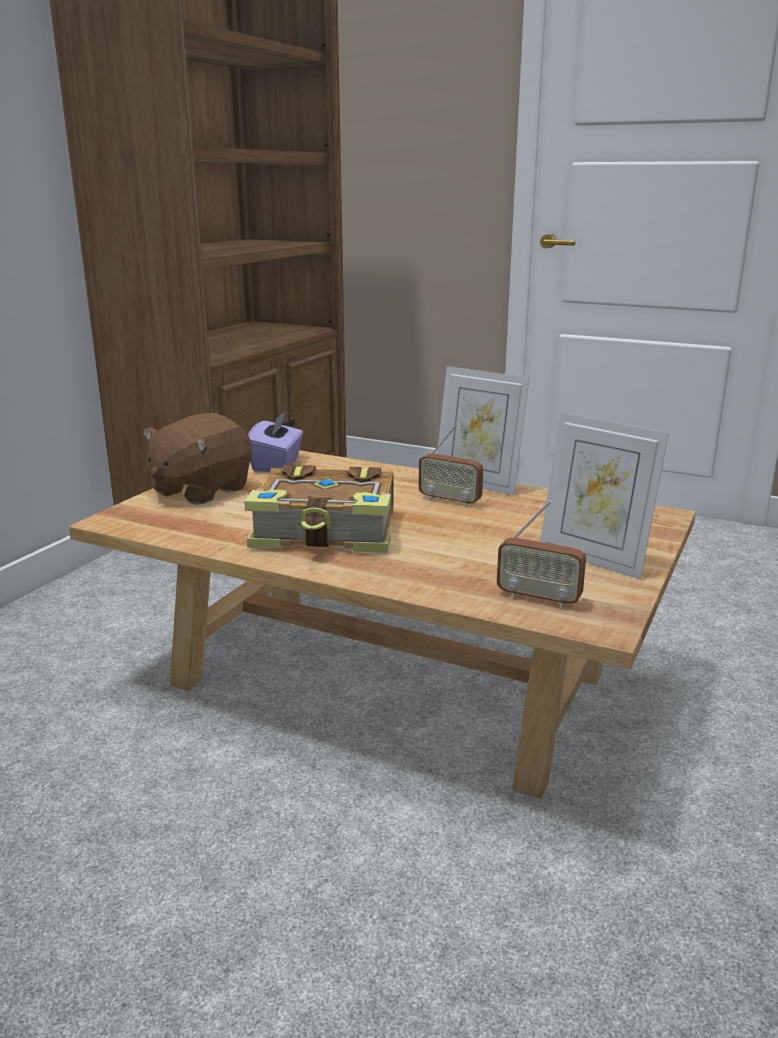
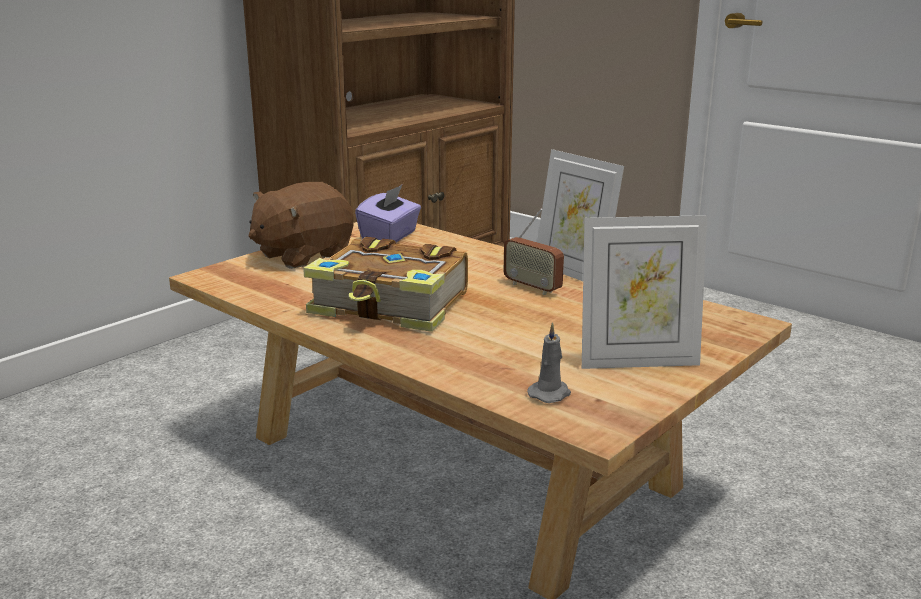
camera: 15 degrees right, 0 degrees up
radio [497,500,586,608] -> grey candle [527,322,571,403]
picture frame [540,412,669,579] -> picture frame turned 60 degrees counterclockwise [582,215,707,369]

